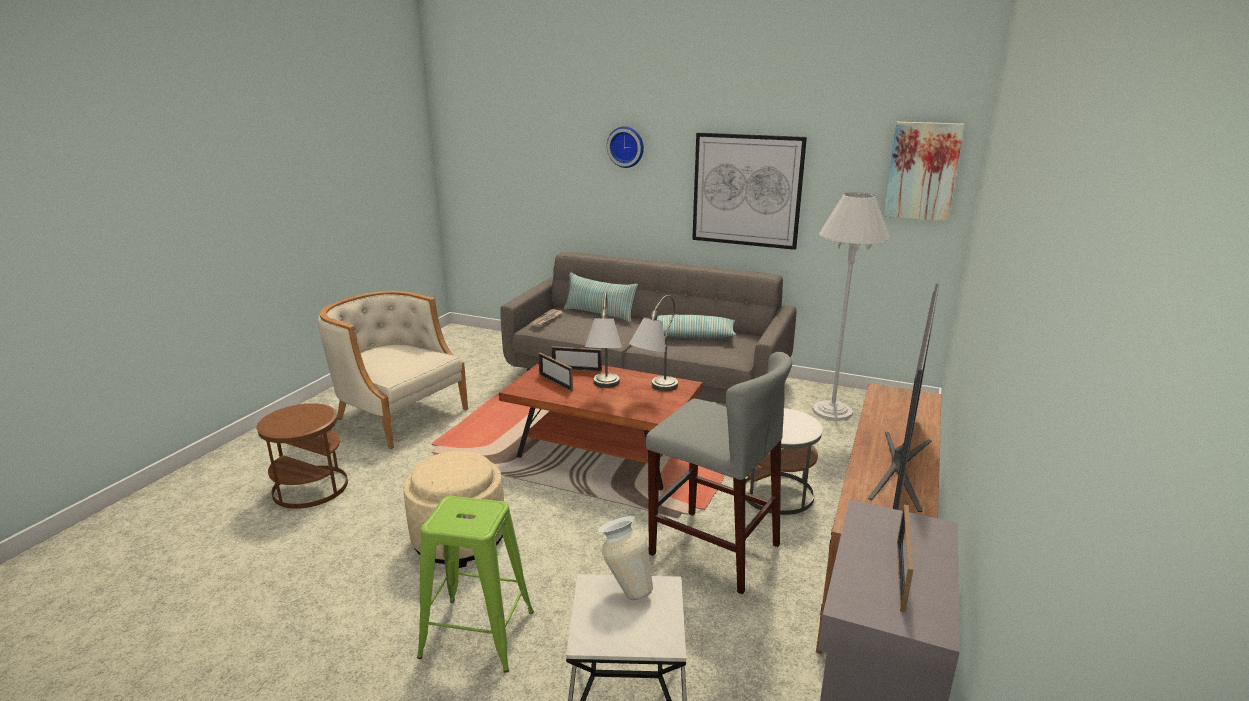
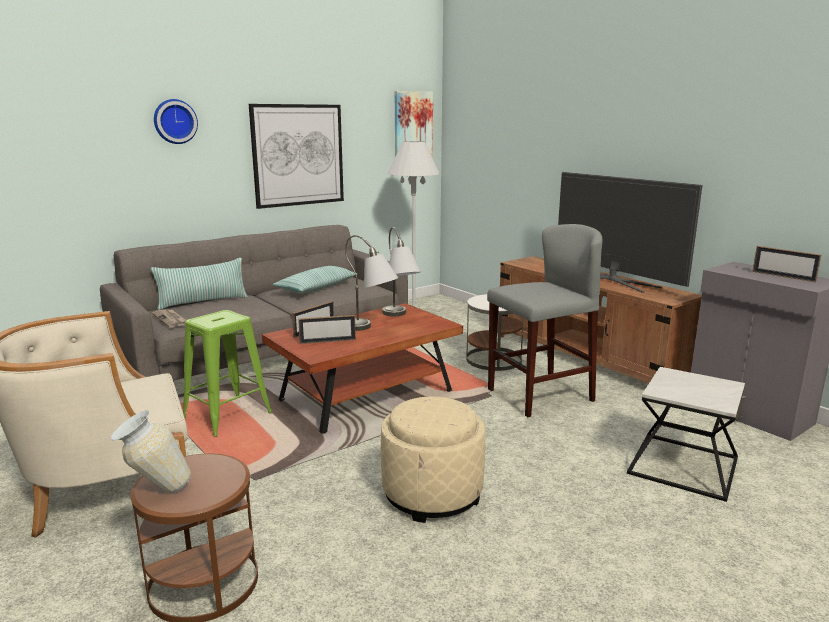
camera: 60 degrees left, 5 degrees down
green stool [417,496,534,673] -> green stool moved to [183,310,272,437]
vase [598,516,653,601] -> vase moved to [111,410,191,492]

